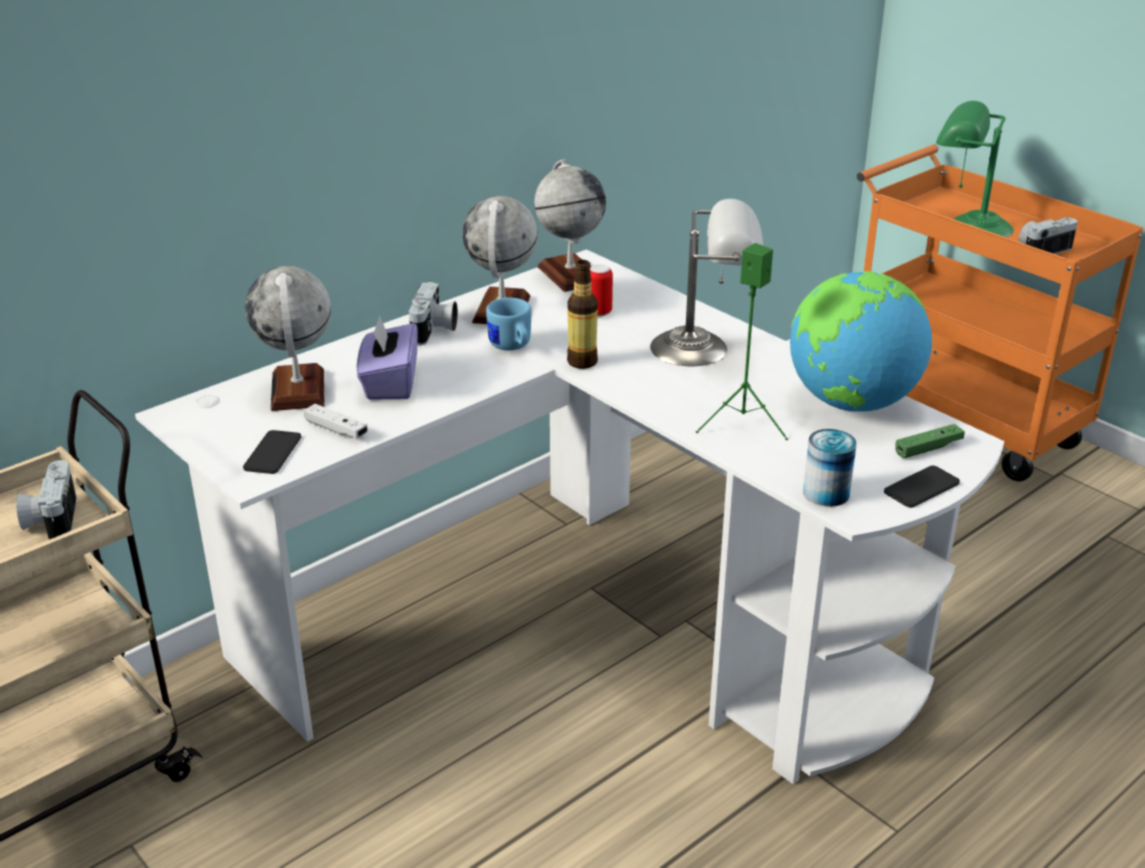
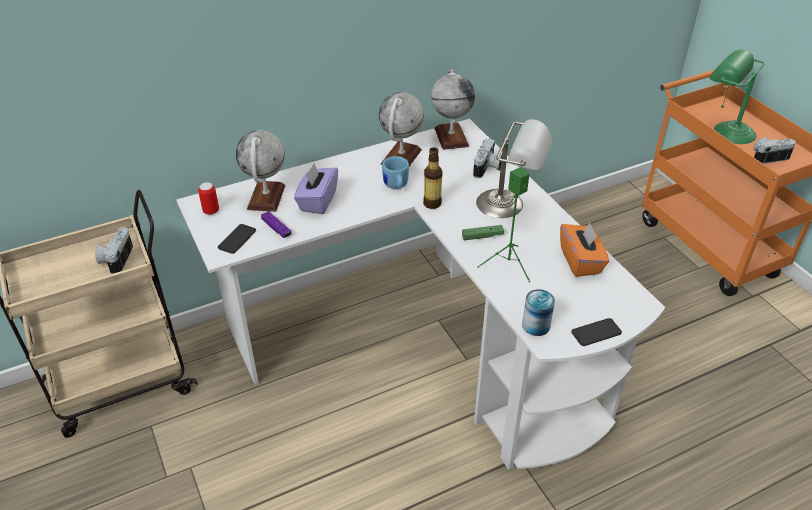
camera: 15 degrees right, 10 degrees up
white game controller [304,404,368,438] -> purple game controller [261,211,292,238]
camera [409,282,458,346] -> camera moved to [473,138,502,178]
can [590,264,613,316] -> can moved to [198,182,219,215]
globe [790,271,932,412] -> orange tissue box [560,222,609,277]
green game controller [895,424,965,458] -> green game controller moved to [462,225,504,240]

